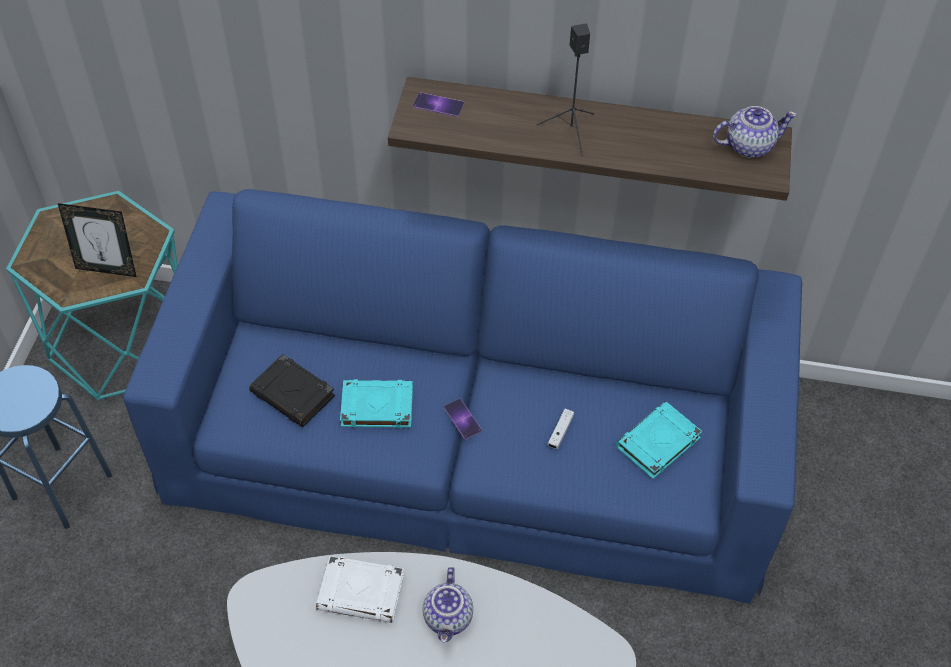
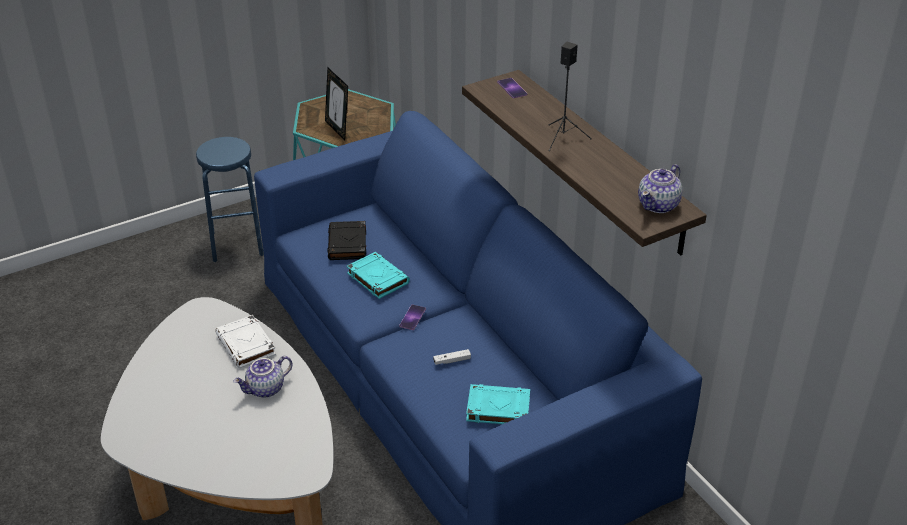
camera: 50 degrees right, 15 degrees down
teapot [713,106,797,158] -> teapot turned 90 degrees clockwise [638,164,683,213]

